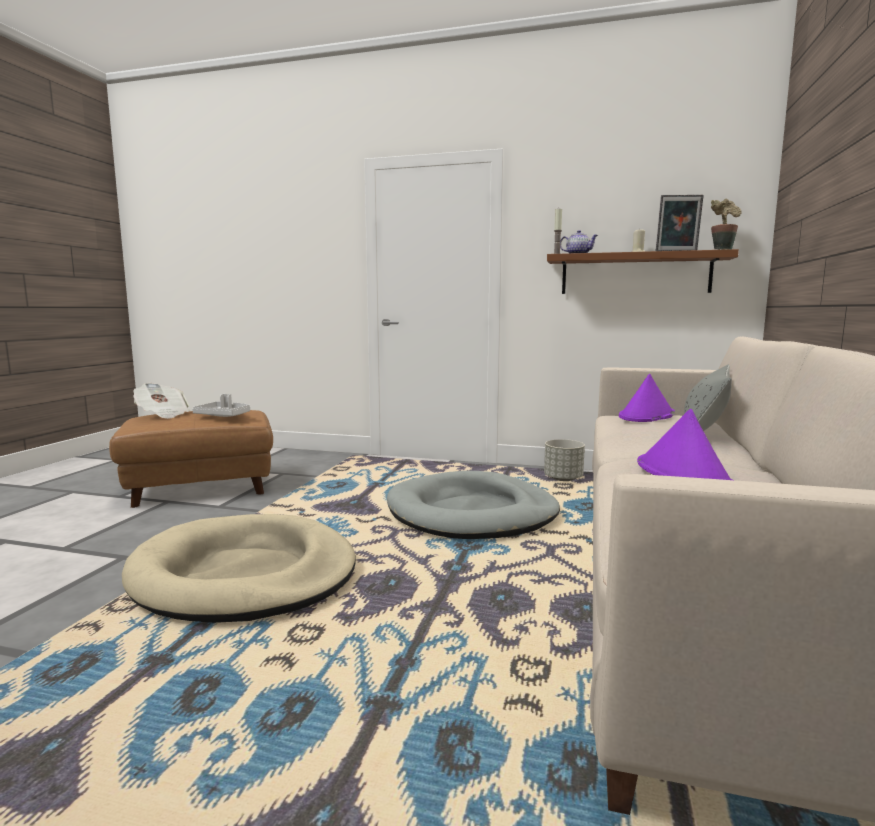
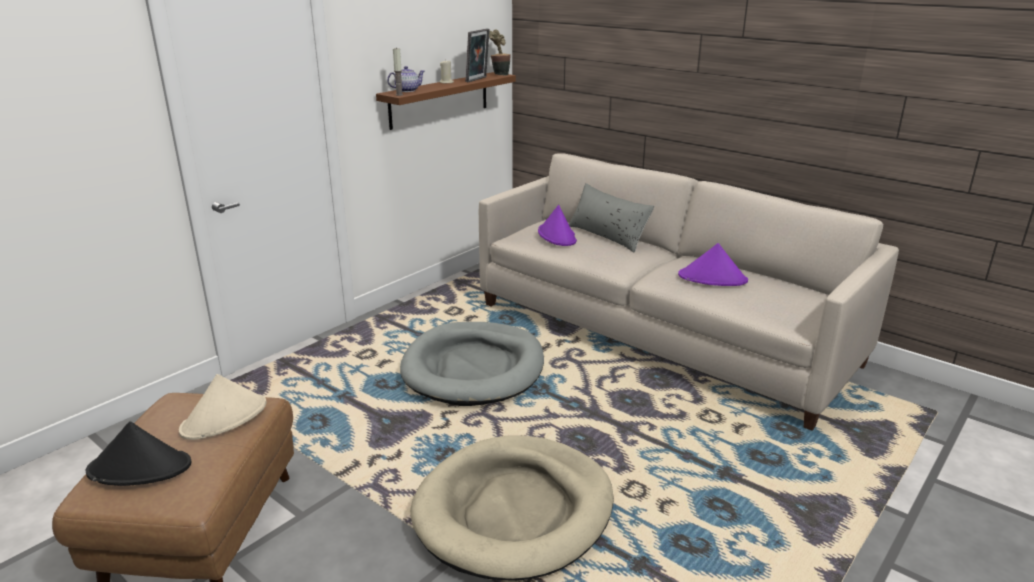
camera: 65 degrees left, 15 degrees up
newspaper [133,383,190,419] -> black hat [86,421,192,486]
grey tray [192,394,250,417] -> beige hat [179,374,267,440]
grey planter [544,439,585,481] -> none

